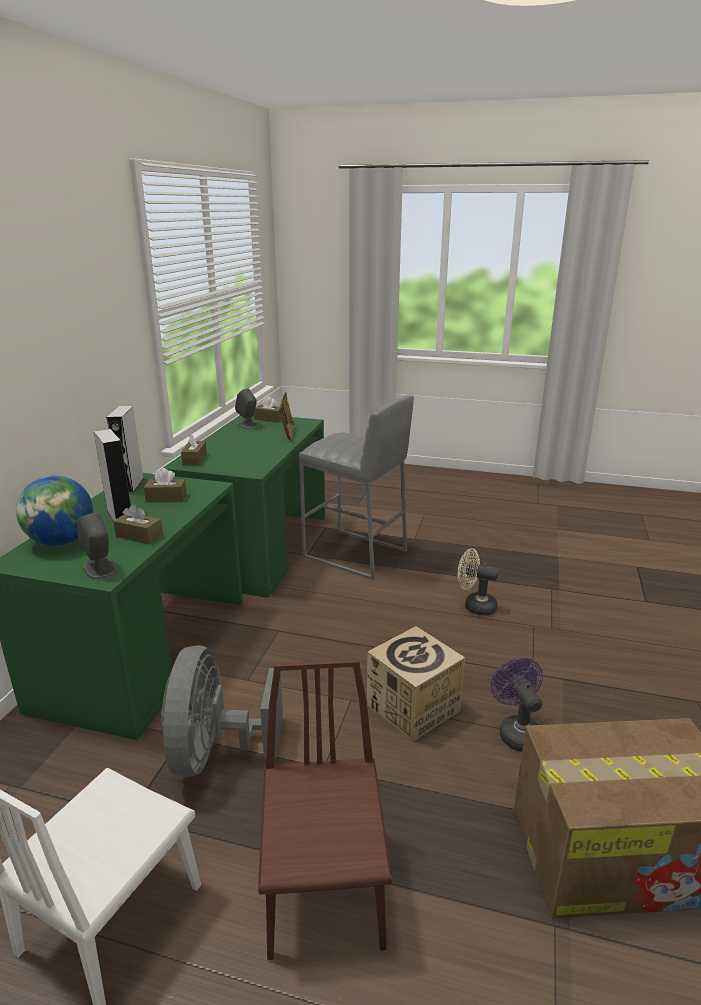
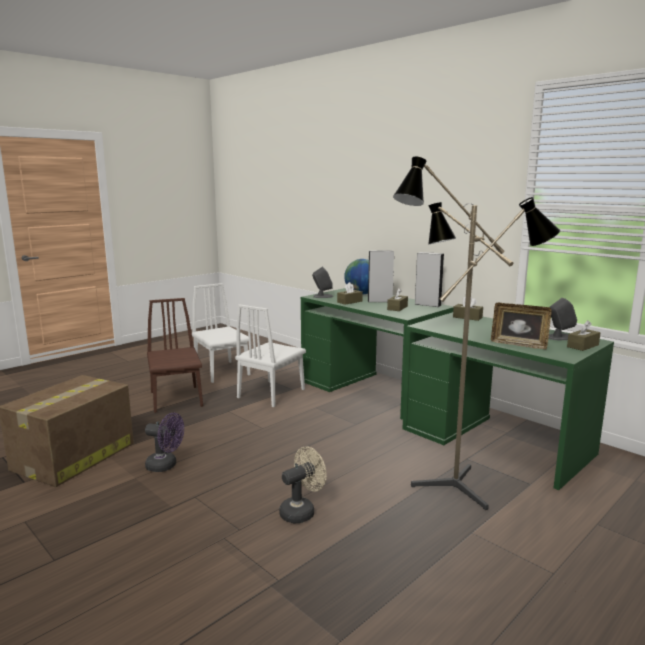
camera: 120 degrees right, 10 degrees down
grey fan [161,645,283,777] -> white chair [235,304,306,407]
brown chair [258,659,392,960] -> brown chair turned 135 degrees counterclockwise [147,298,203,413]
grey stool [299,395,414,580] -> floor lamp [393,157,560,510]
cardboard box [367,626,465,741] -> none

